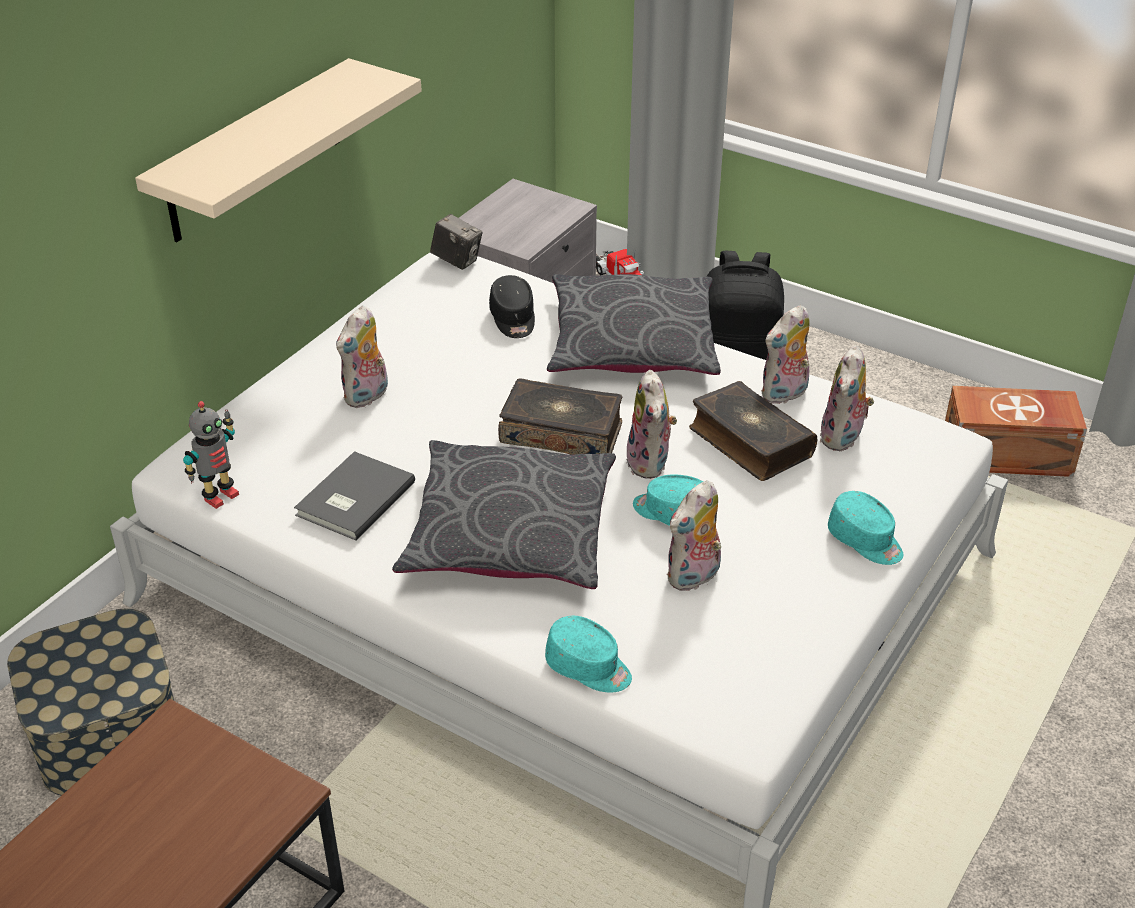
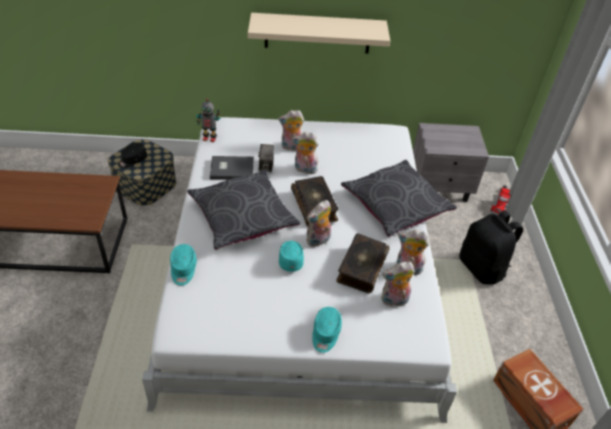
camera: 55 degrees right, 5 degrees up
camera [430,214,483,270] -> camera moved to [258,144,274,172]
black cap [489,275,535,338] -> black cap moved to [118,142,147,168]
plush toy [666,480,721,591] -> plush toy moved to [292,132,319,174]

